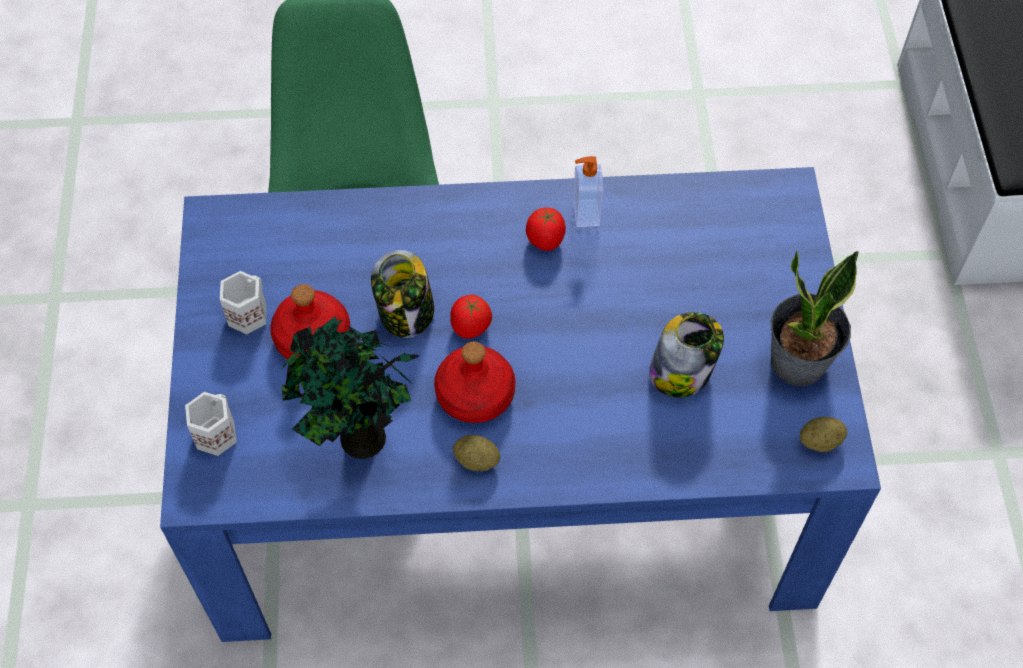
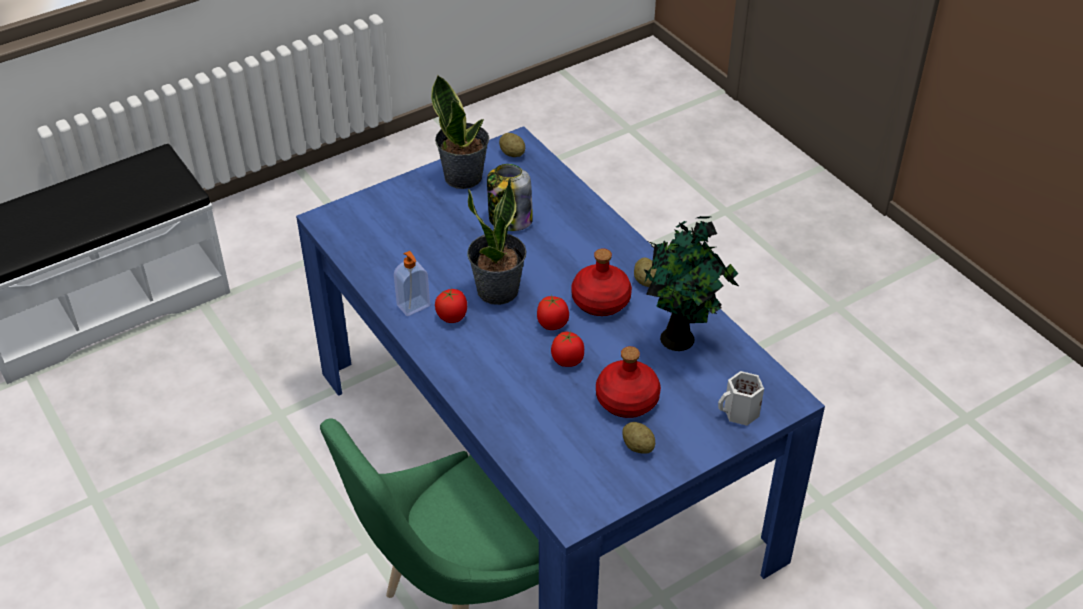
camera: 120 degrees left, 15 degrees down
white mug [220,271,267,334] -> potato [622,422,655,454]
jar [371,250,434,338] -> tomato [551,331,584,367]
none -> potted plant [467,178,526,305]

